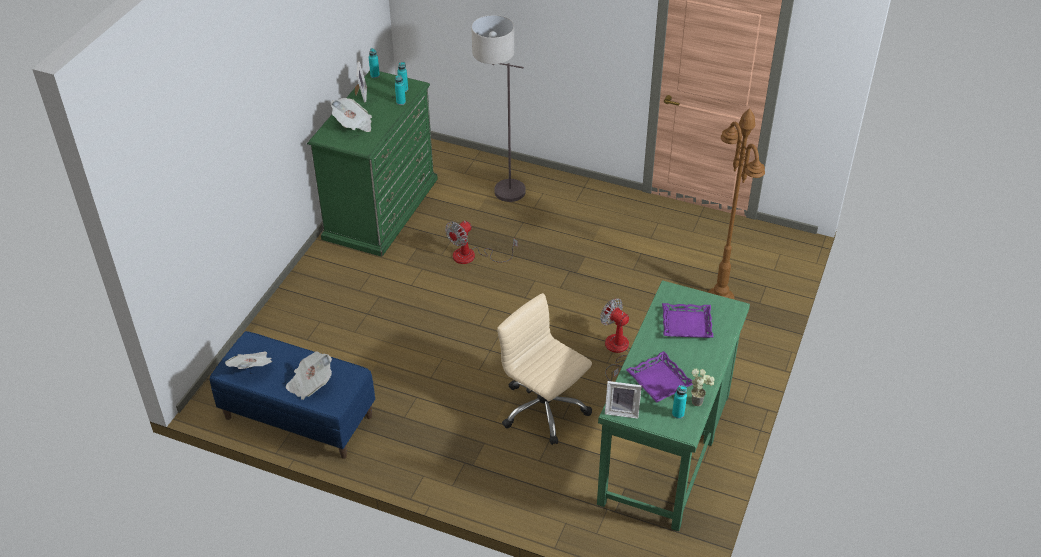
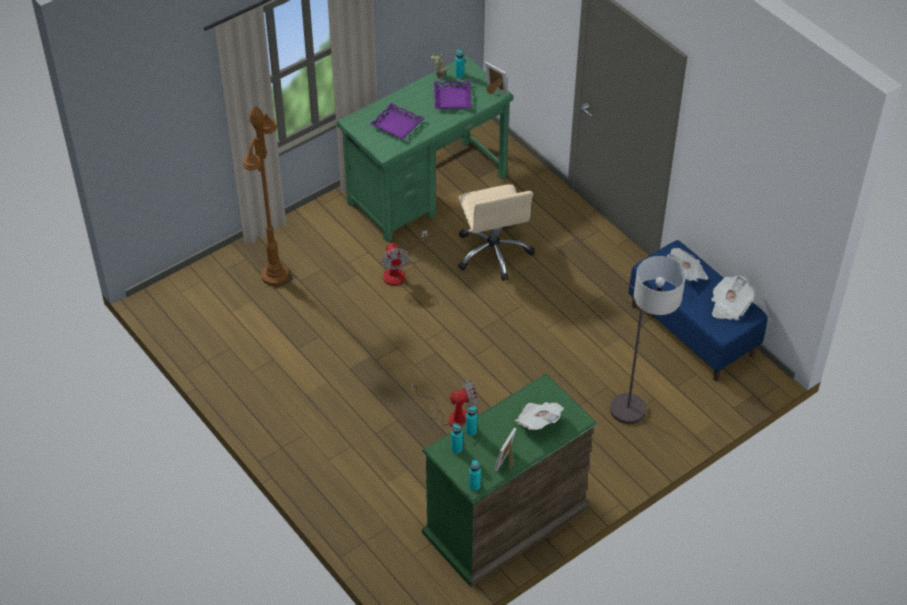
camera: 150 degrees left, 5 degrees up
grey floor lamp [471,15,526,202] -> grey floor lamp moved to [610,256,686,424]

